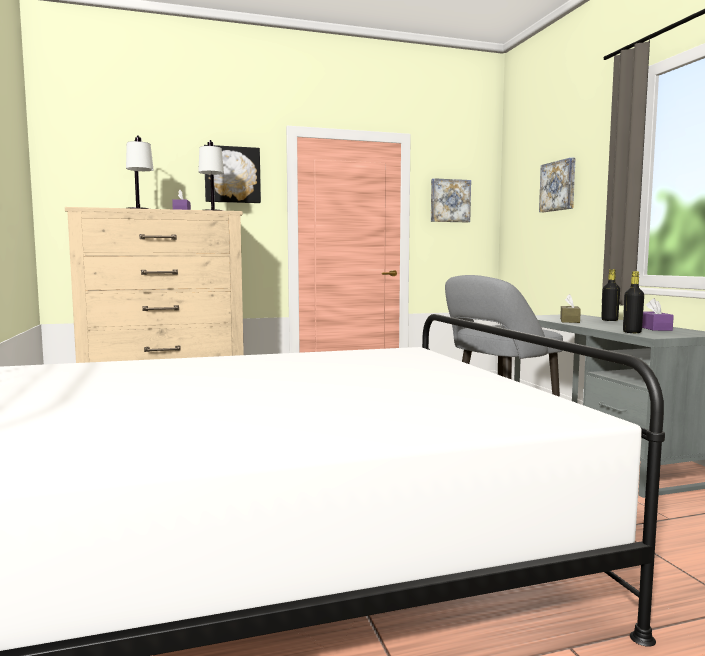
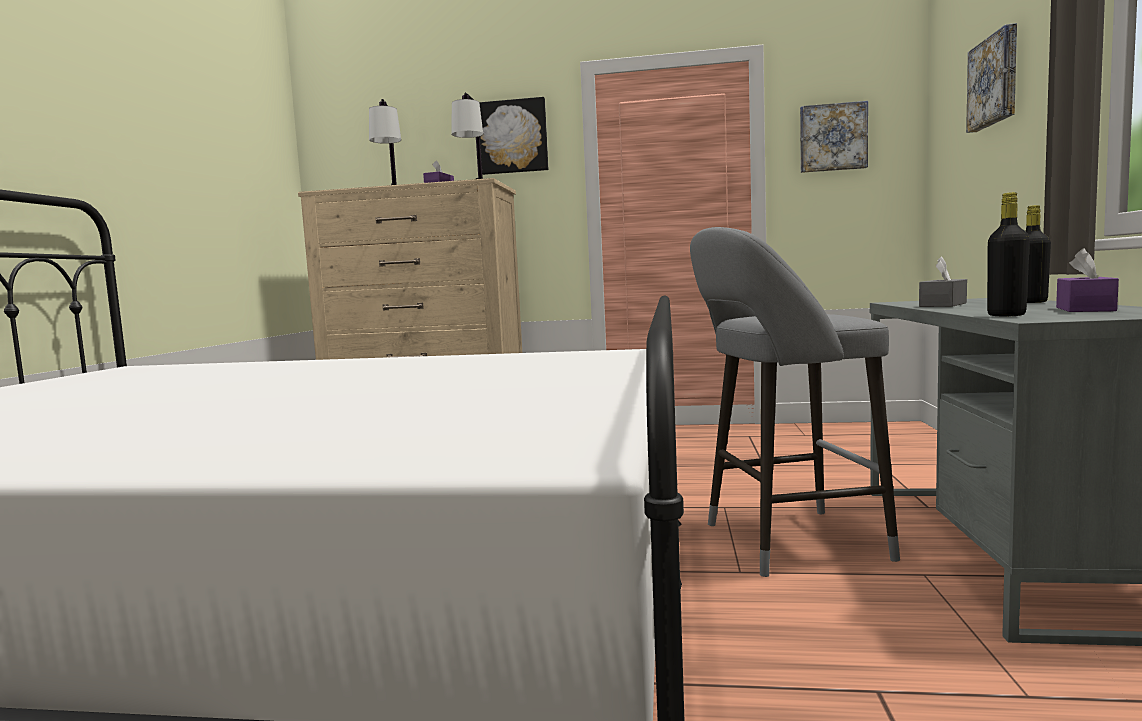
camera: 25 degrees right, 0 degrees up
brown tissue box [560,294,581,323] -> grey tissue box [919,256,967,307]

